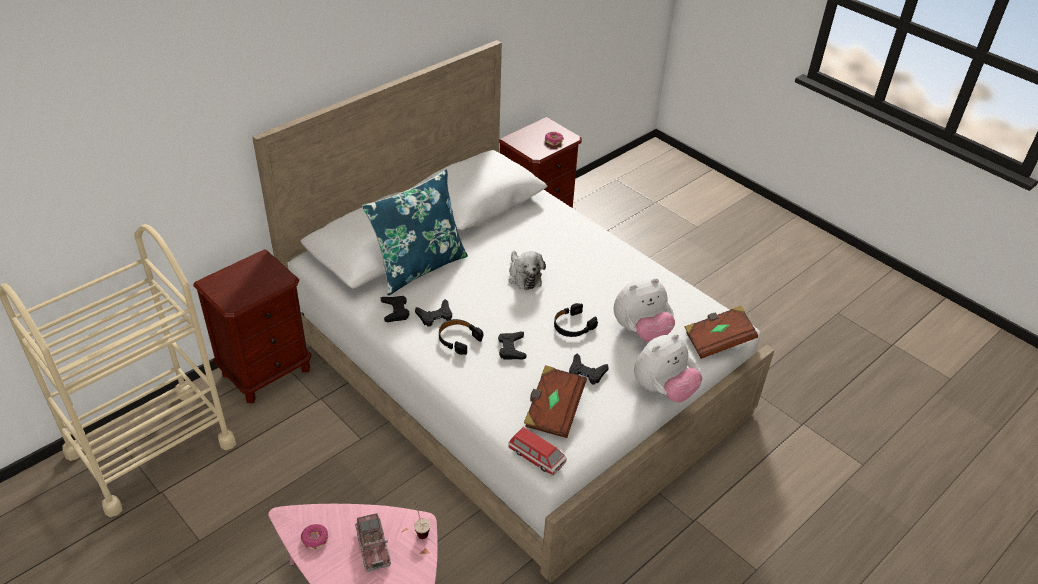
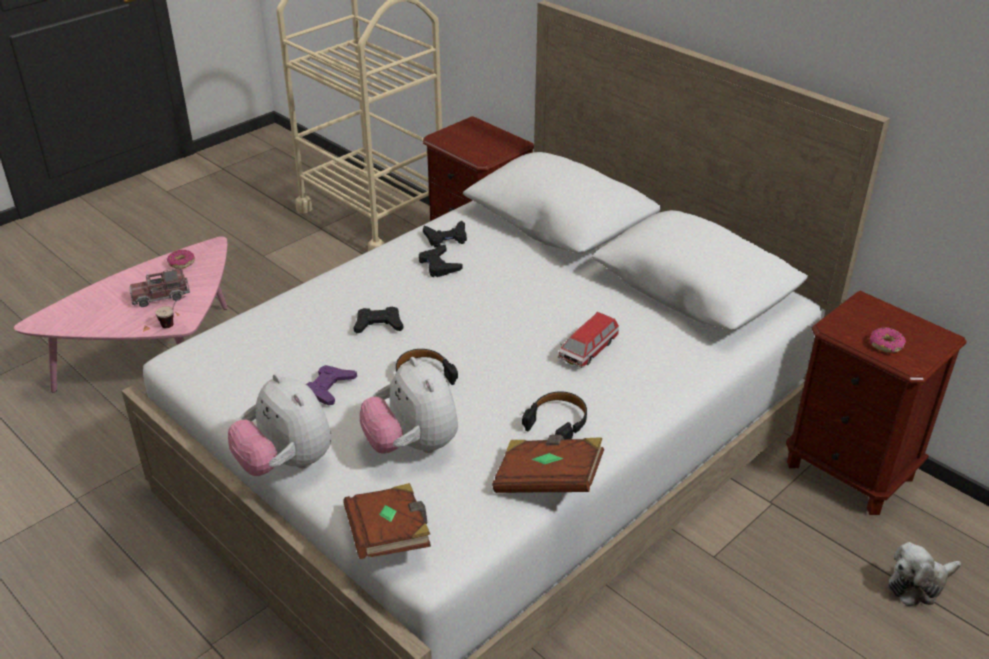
camera: 90 degrees right, 5 degrees down
blue pillow [362,169,468,295] -> none
black headphones [439,319,483,355] -> black headphones moved to [522,391,587,439]
toy car [508,427,567,476] -> toy car moved to [558,312,619,368]
plush toy [509,251,546,290] -> plush toy moved to [888,542,961,606]
brown book [524,365,587,438] -> brown book moved to [492,435,604,493]
black game controller [569,354,608,385] -> purple game controller [306,365,357,405]

